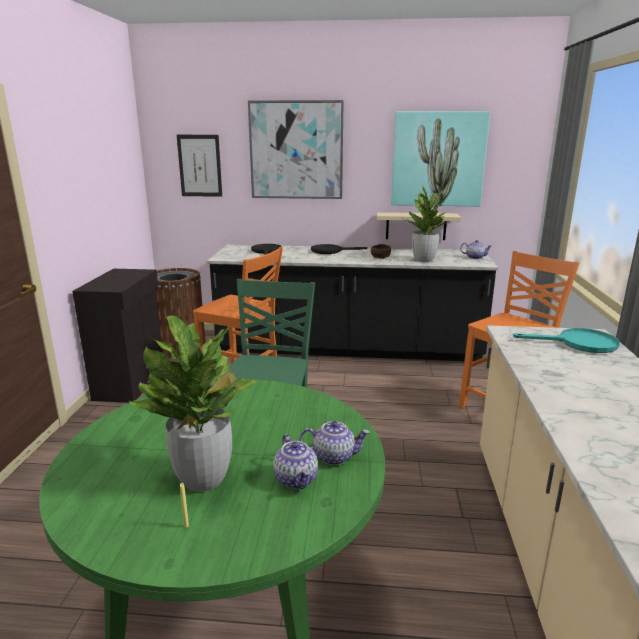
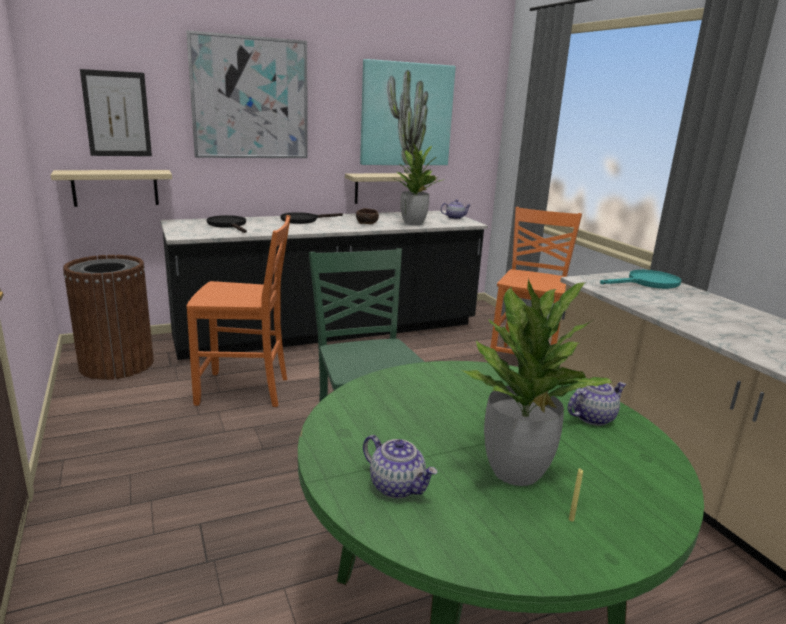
camera: 30 degrees left, 0 degrees up
black cabinet [72,269,163,403] -> none
teapot [273,434,318,489] -> teapot moved to [363,435,438,498]
none -> beige shelf [51,170,172,207]

